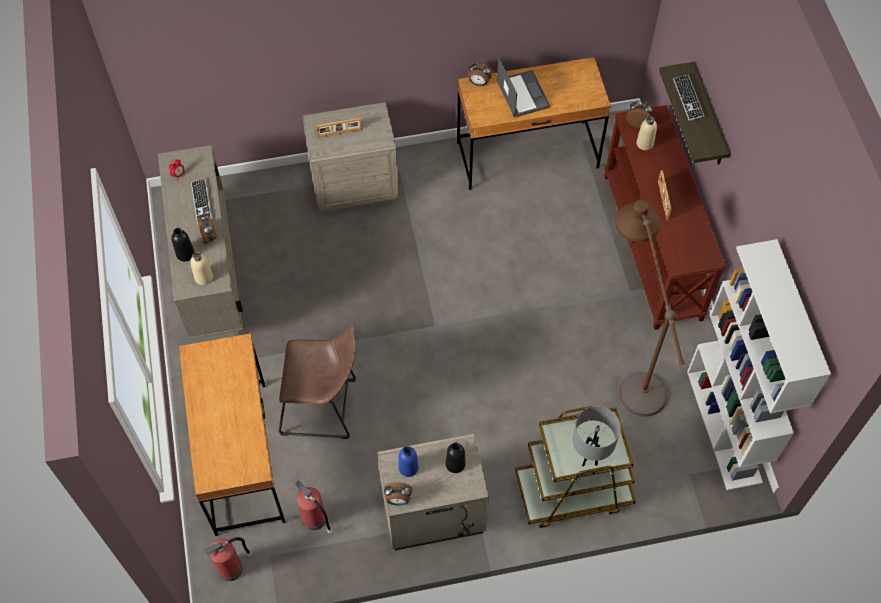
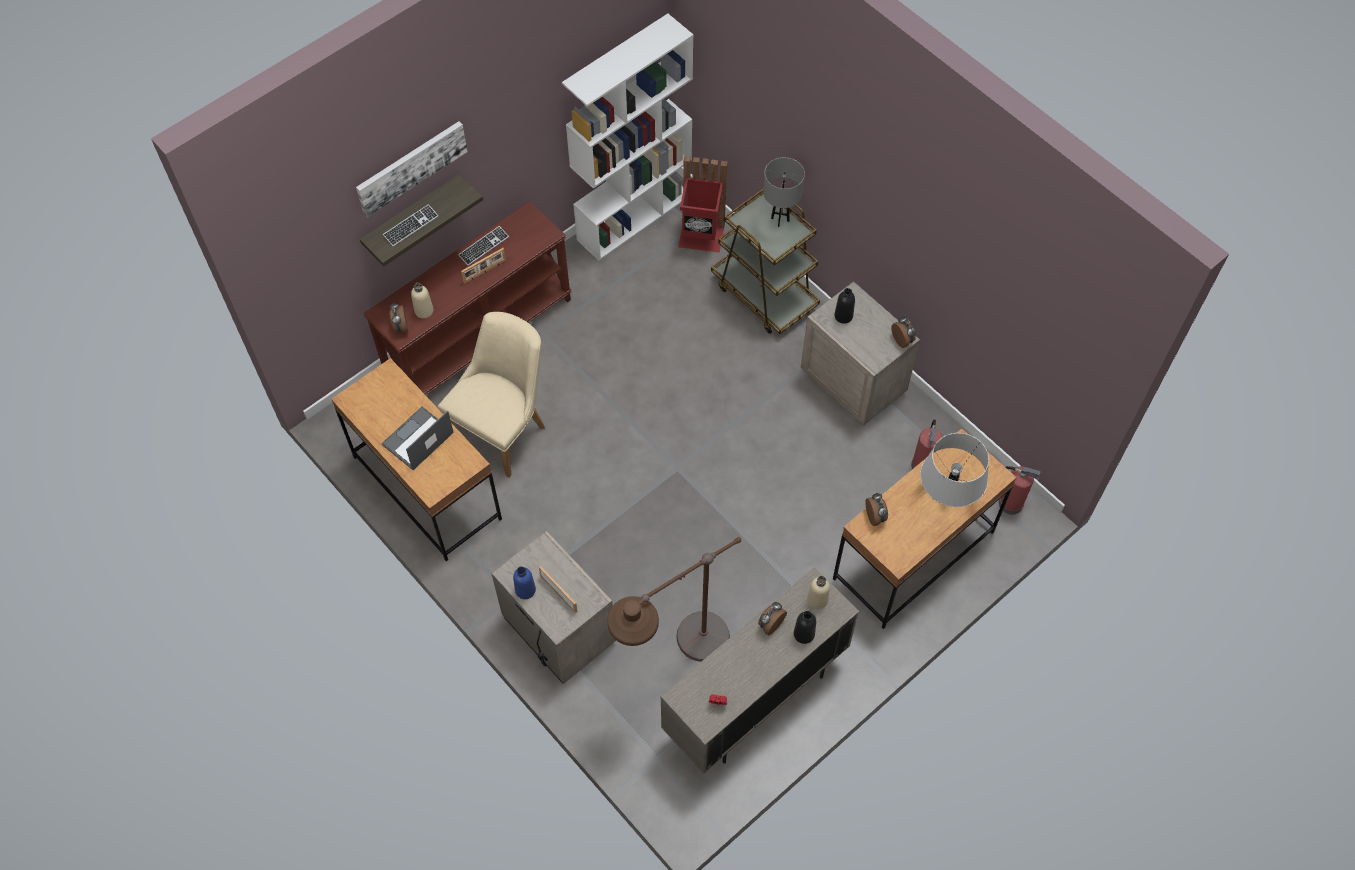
camera: 120 degrees left, 0 degrees up
keyboard [191,178,212,225] -> keyboard moved to [458,226,509,266]
brown stool [279,326,356,439] -> none
blue bottle [398,446,418,477] -> blue bottle moved to [513,566,536,599]
alarm clock [468,62,492,86] -> alarm clock moved to [865,493,888,526]
brown floor lamp [615,199,685,417] -> brown floor lamp moved to [607,537,741,662]
none -> picture [356,121,468,217]
none -> beige chair [437,312,545,478]
none -> red trash can [678,156,728,253]
none -> grey table lamp [920,433,989,507]

